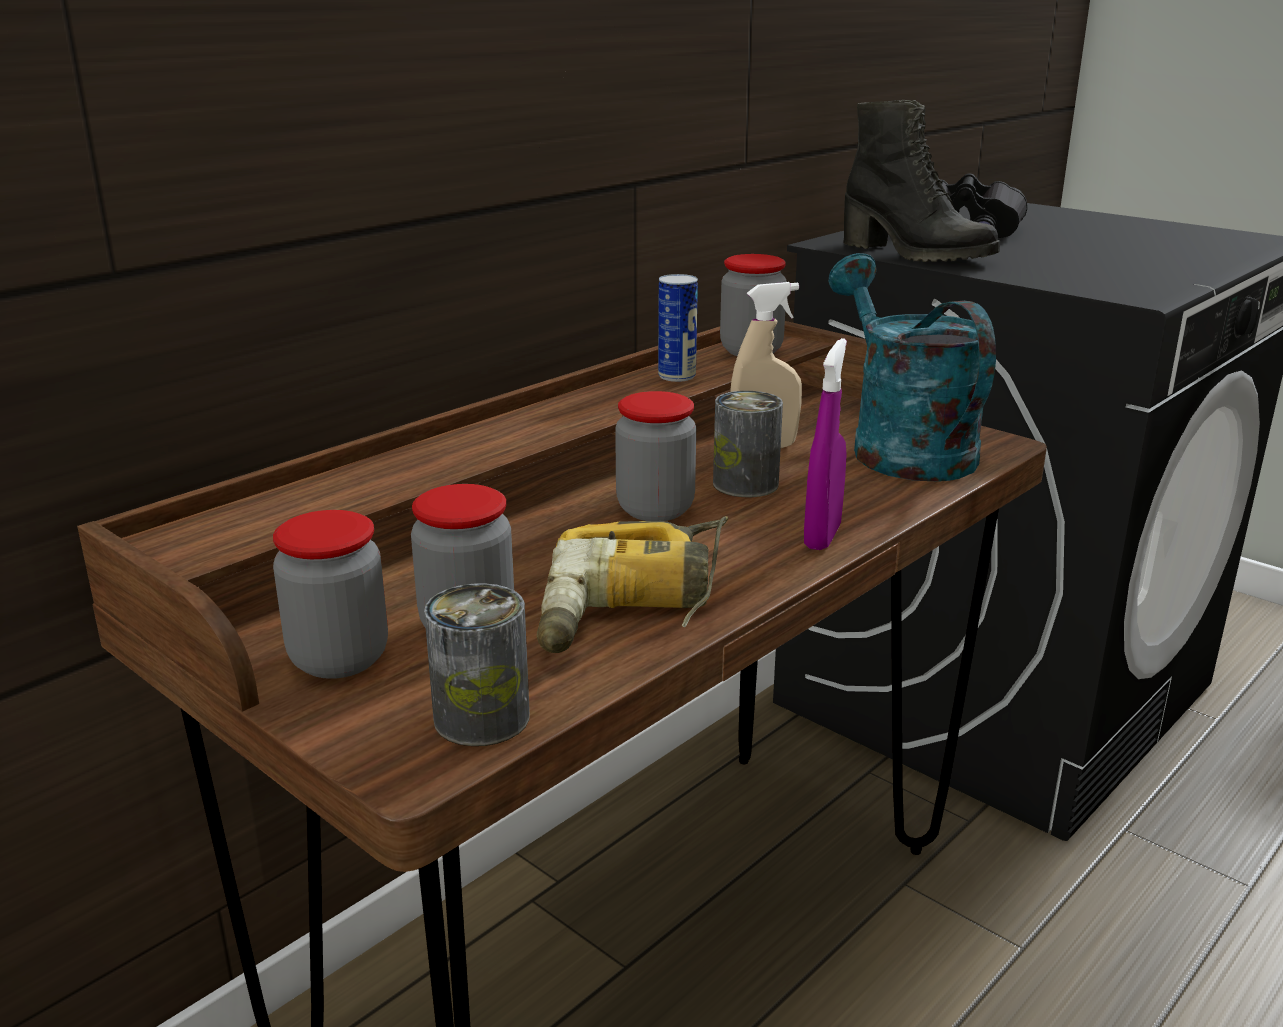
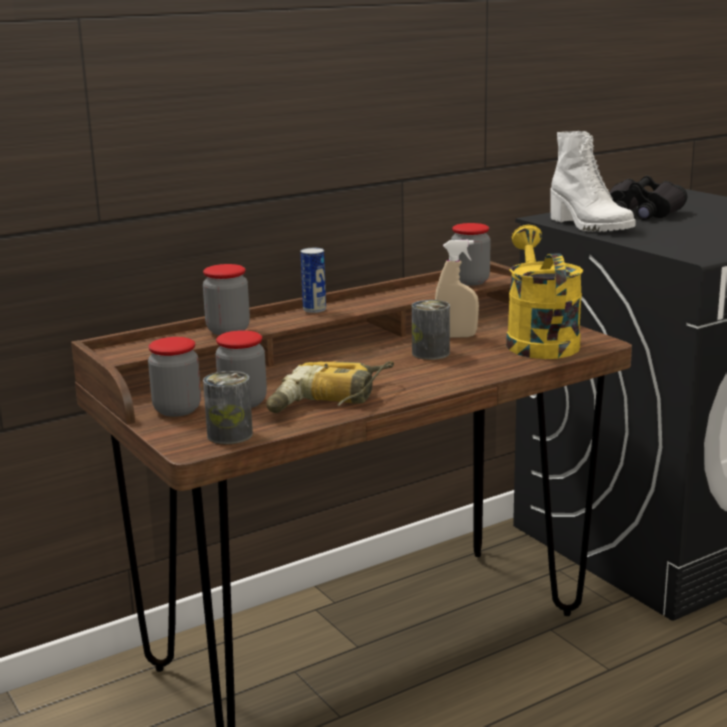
camera: 15 degrees right, 5 degrees down
jar [615,391,696,521] -> jar moved to [203,264,250,335]
can [658,274,698,382] -> can moved to [300,248,326,313]
purple spray bottle [804,338,847,550] -> none
turquoise watering can [829,253,996,482] -> yellow watering can [506,225,583,359]
black boot [843,100,1000,262] -> white boot [550,131,636,232]

